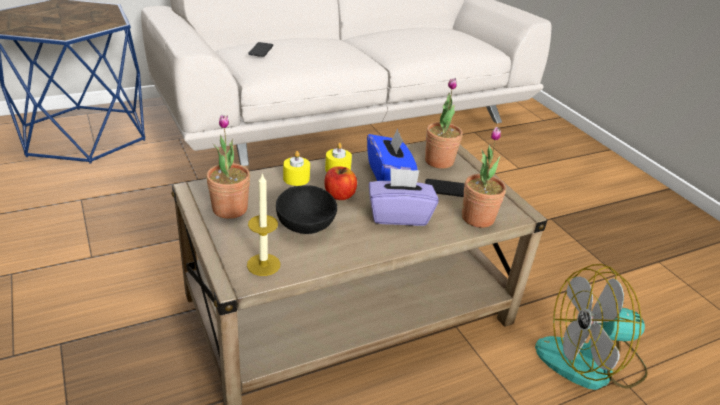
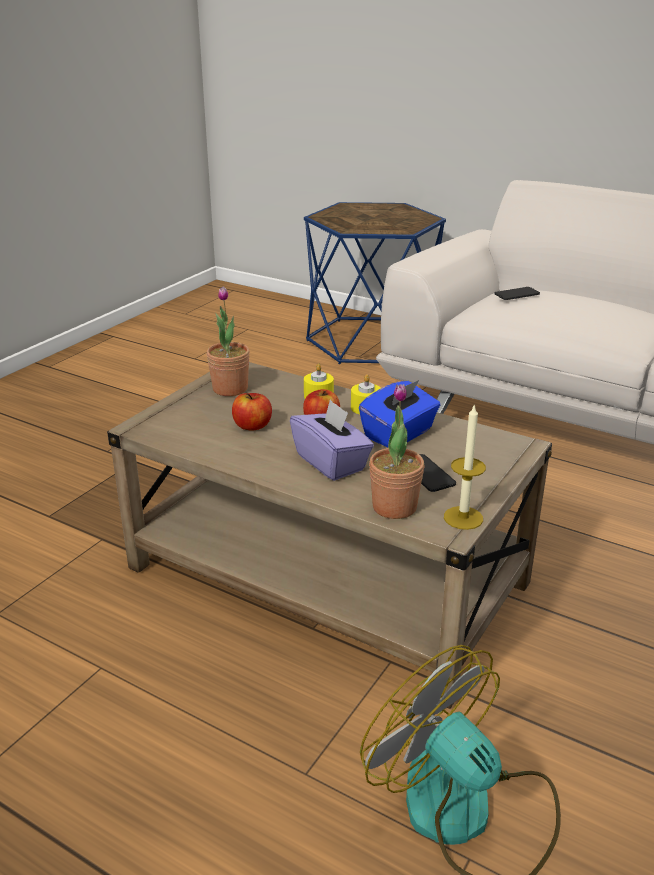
camera: 60 degrees right, 5 degrees down
candle [247,173,280,276] -> candle moved to [444,404,486,530]
black bowl [276,185,337,234] -> apple [232,393,272,430]
potted plant [425,78,463,169] -> none

